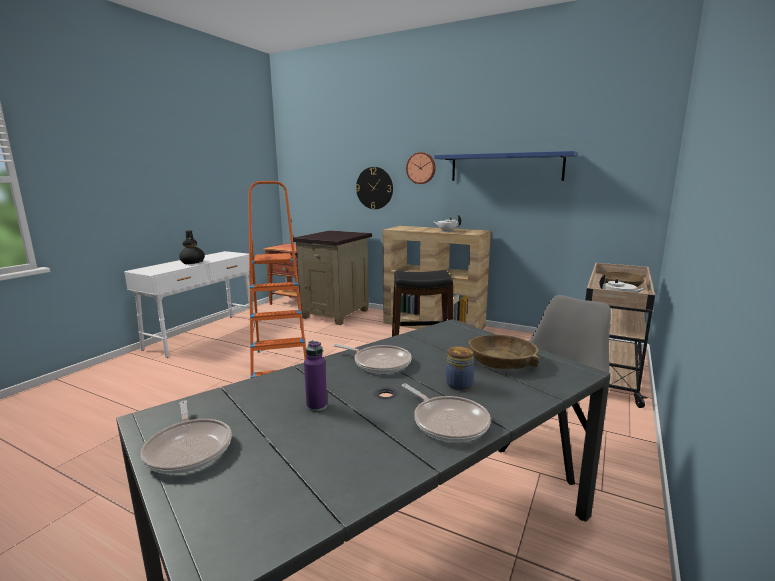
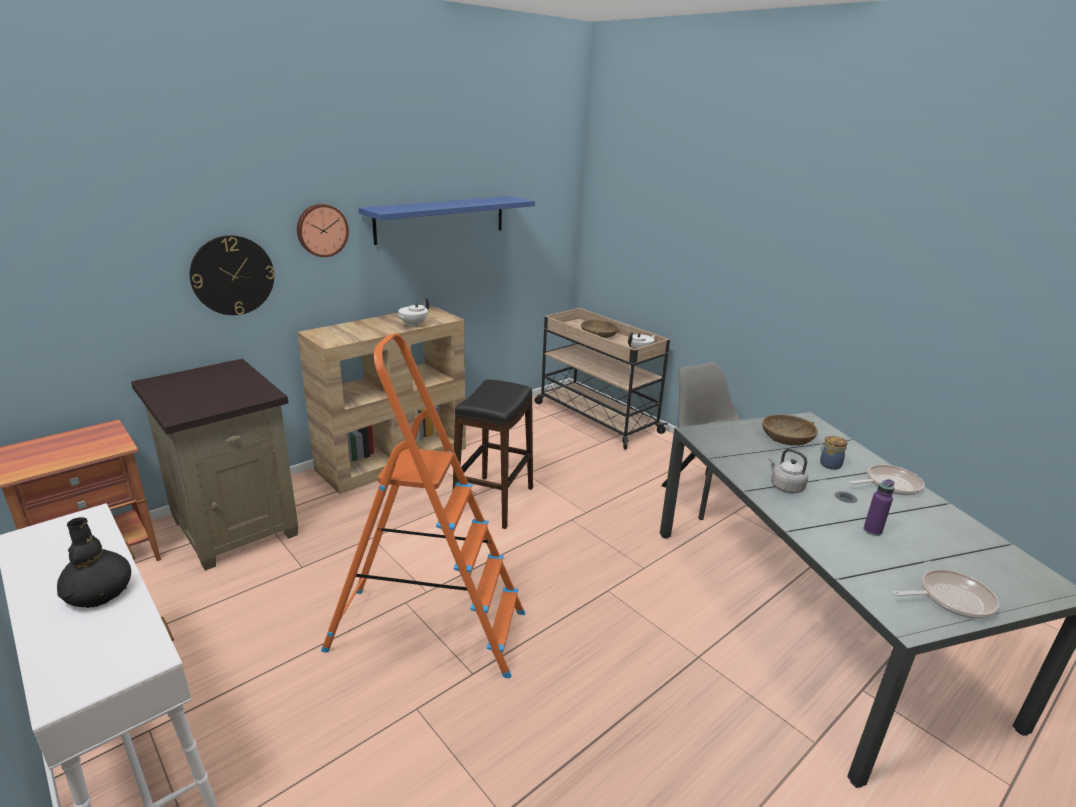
camera: 70 degrees left, 10 degrees up
frying pan [333,344,412,374] -> grey kettle [769,449,808,494]

